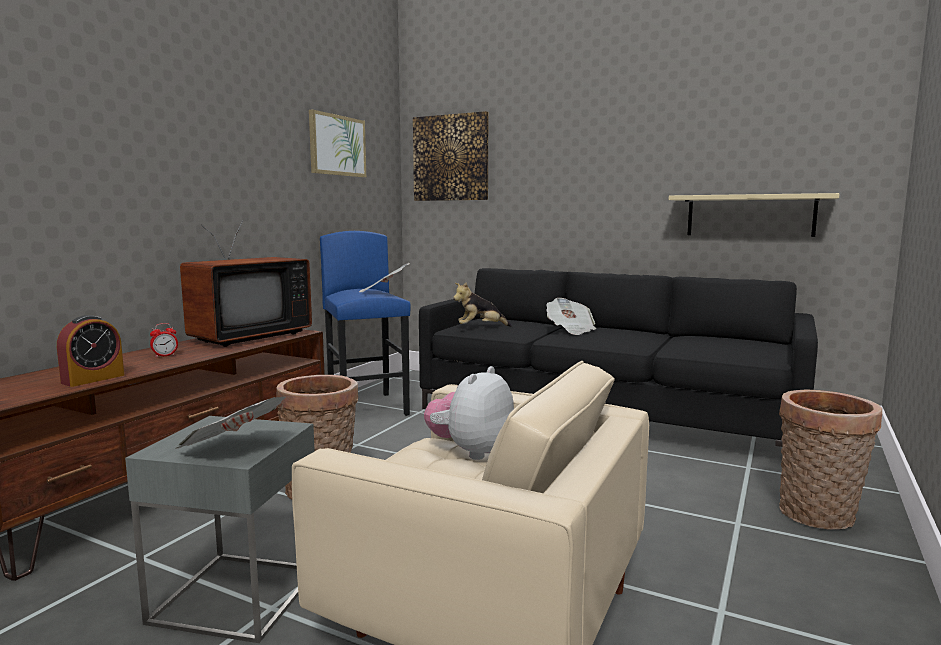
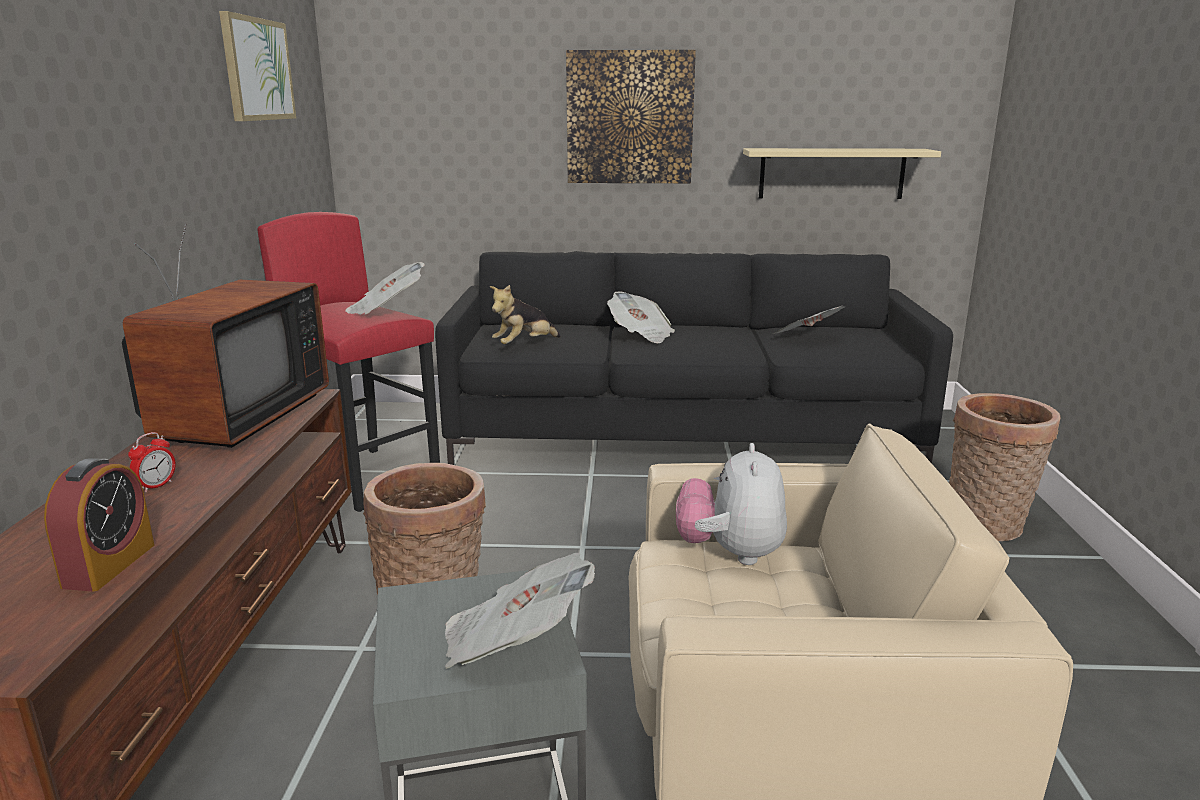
camera: 25 degrees left, 10 degrees up
blue stool [320,231,411,416] -> red stool [257,212,440,512]
picture [413,111,488,201] -> picture moved to [566,50,696,183]
none -> newspaper [773,306,845,334]

